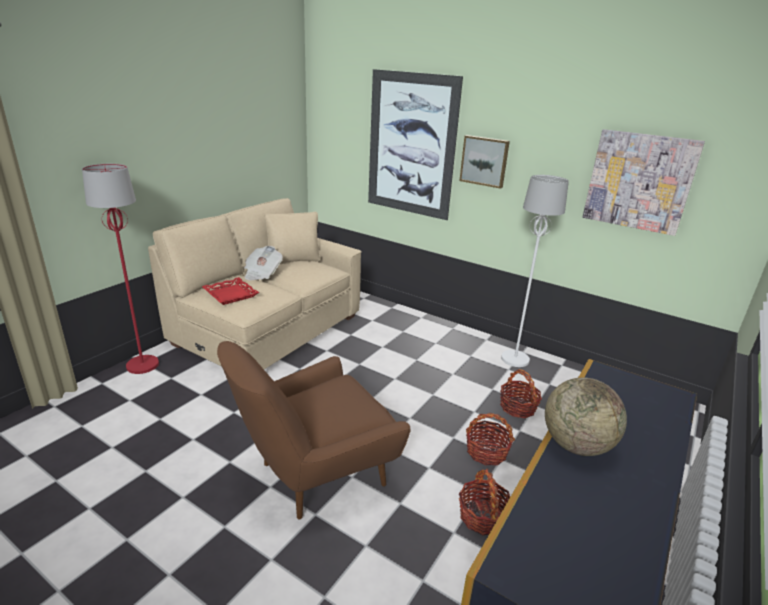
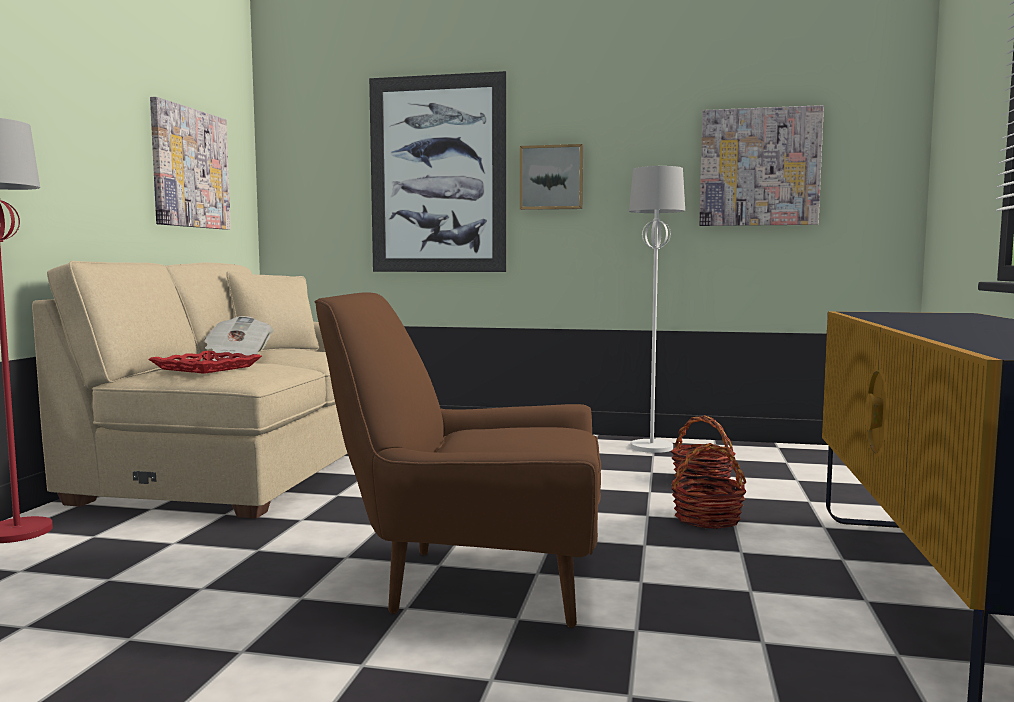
camera: 20 degrees left, 20 degrees down
brown armchair [217,341,411,520] -> brown armchair turned 60 degrees clockwise [315,292,601,628]
basket [459,469,510,535] -> none
globe [545,377,627,456] -> none
none -> picture [150,97,231,230]

